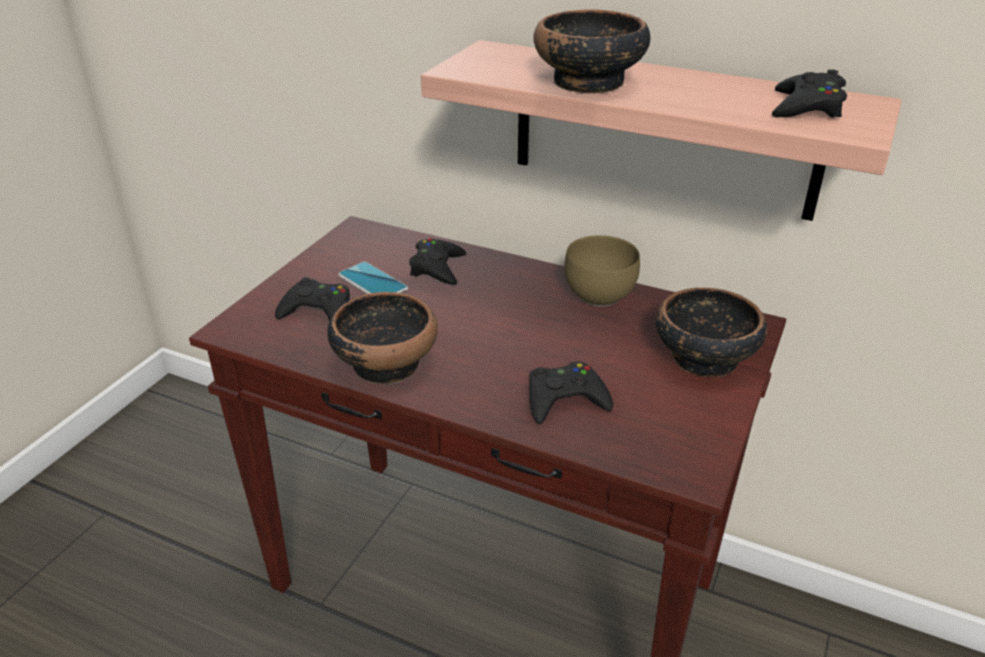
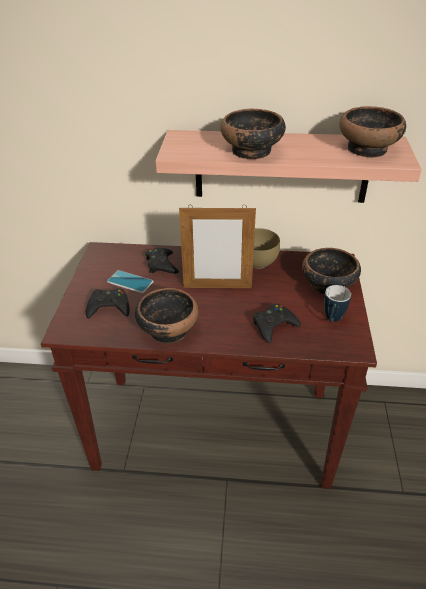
camera: 20 degrees left, 5 degrees up
black game controller [772,69,847,118] -> bowl [339,106,406,158]
none -> picture frame [179,205,256,288]
none -> mug [324,285,351,322]

